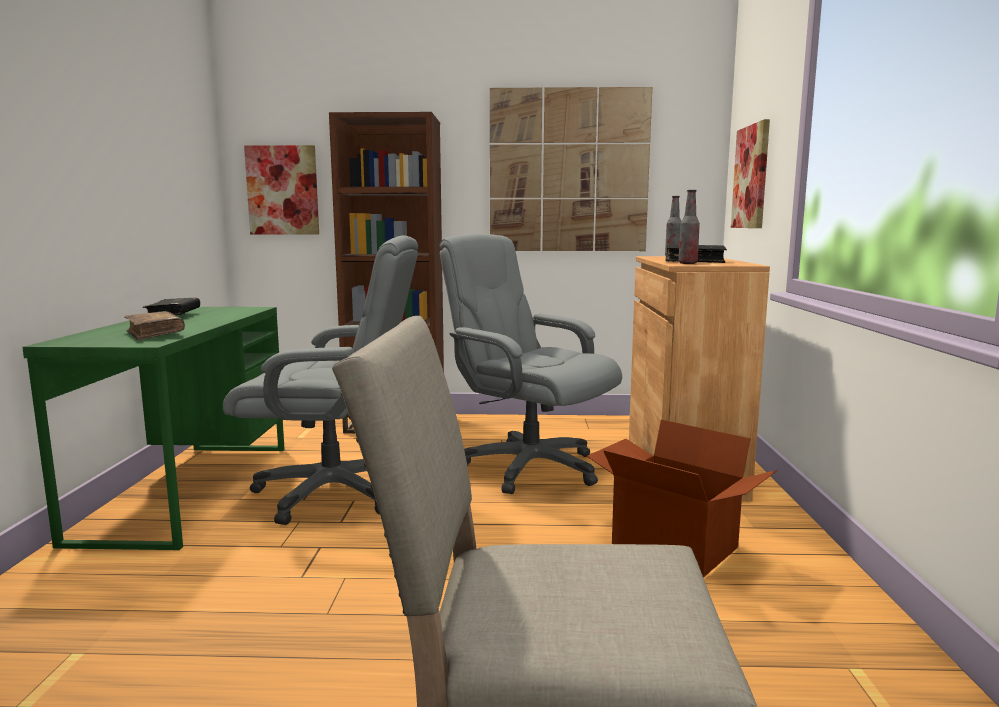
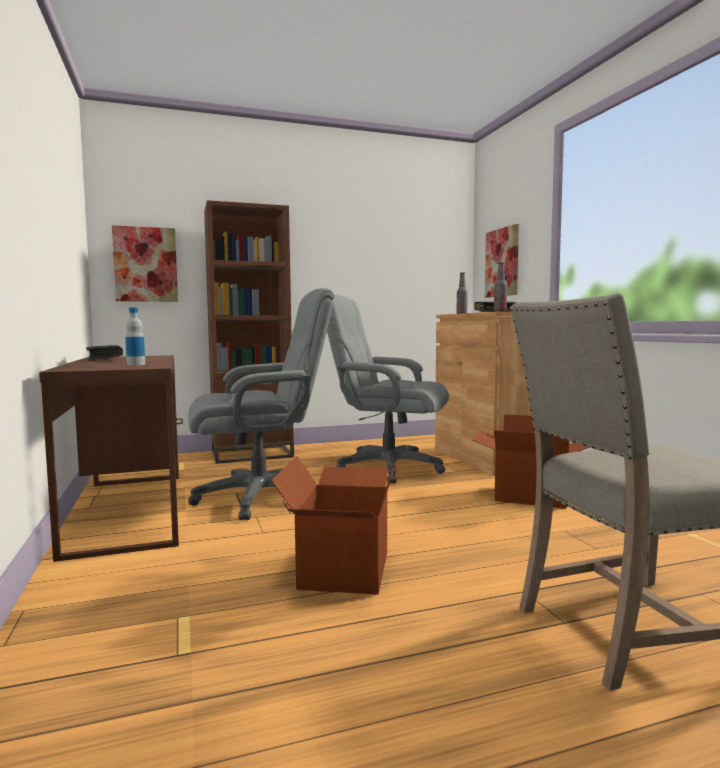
camera: 20 degrees left, 5 degrees down
green desk [22,307,285,550] -> brown desk [39,355,183,562]
brown book [124,311,185,341] -> bottle [125,308,145,365]
picture [490,87,652,251] -> none
none -> cardboard box [271,454,398,595]

